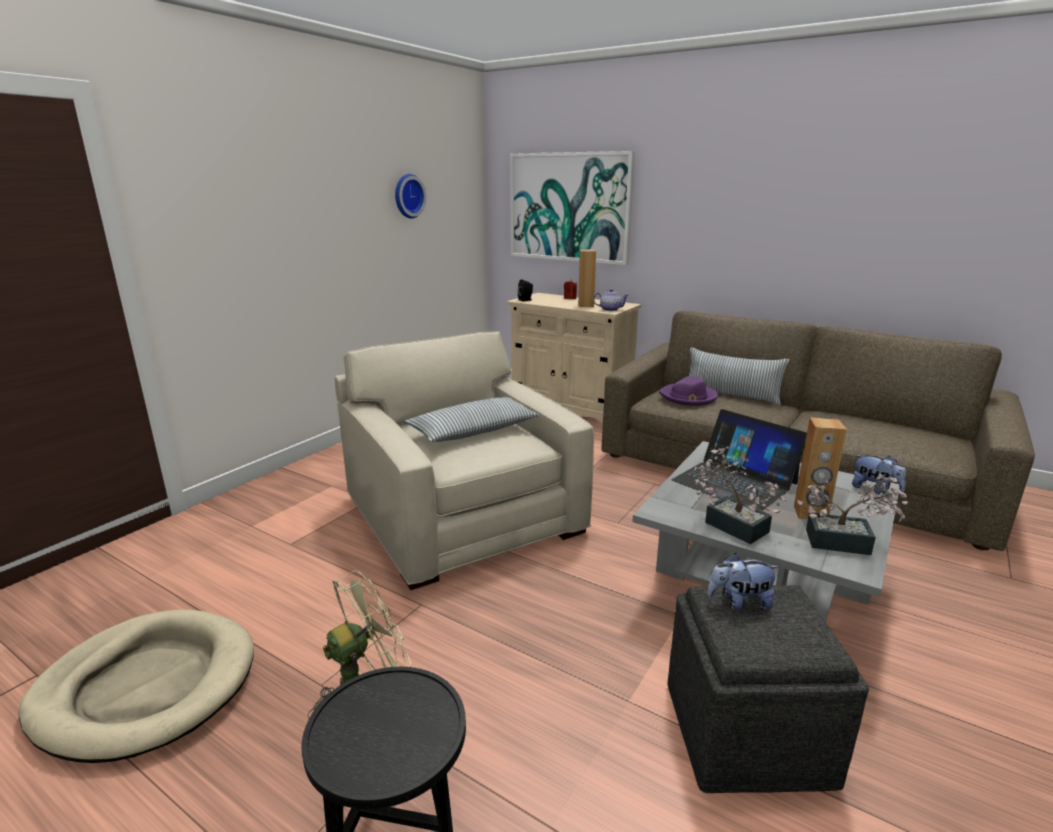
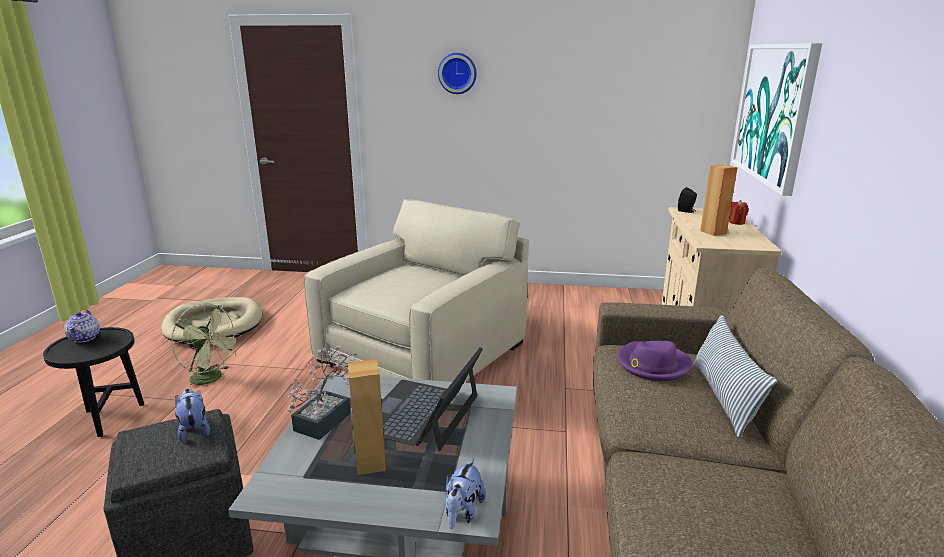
camera: 65 degrees right, 0 degrees up
wall clock [395,174,426,219] -> wall clock moved to [438,53,477,94]
pillow [405,397,539,442] -> none
teapot [593,289,628,311] -> teapot moved to [64,310,100,343]
potted plant [797,474,908,555] -> none

